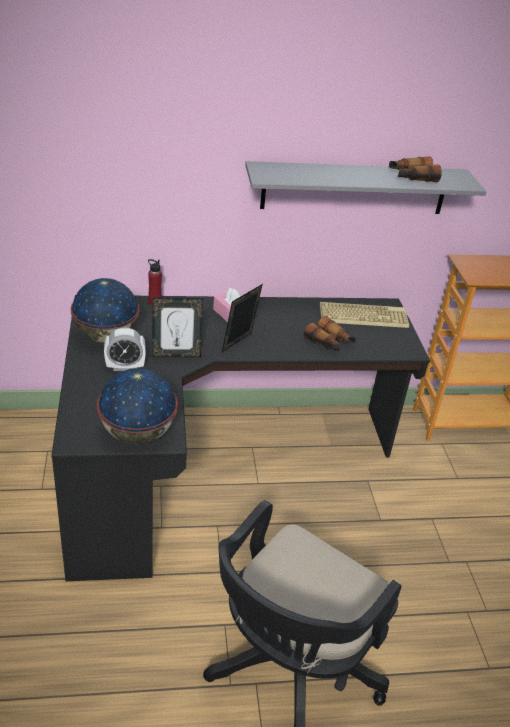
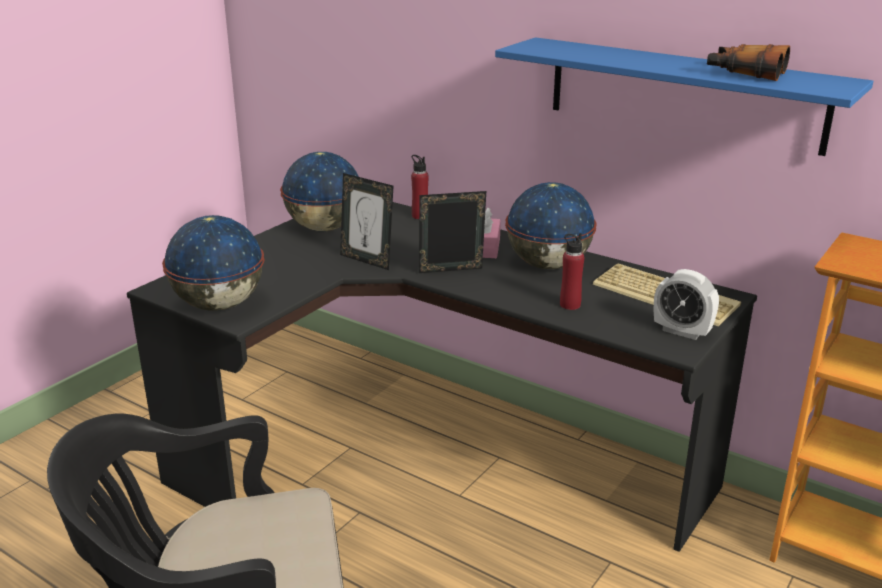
camera: 45 degrees right, 10 degrees down
alarm clock [104,327,146,371] -> alarm clock moved to [654,269,719,340]
grey shelf [245,161,487,214] -> blue shelf [495,37,873,156]
binoculars [304,316,356,352] -> red bottle [560,233,584,310]
none -> globe [505,182,597,270]

